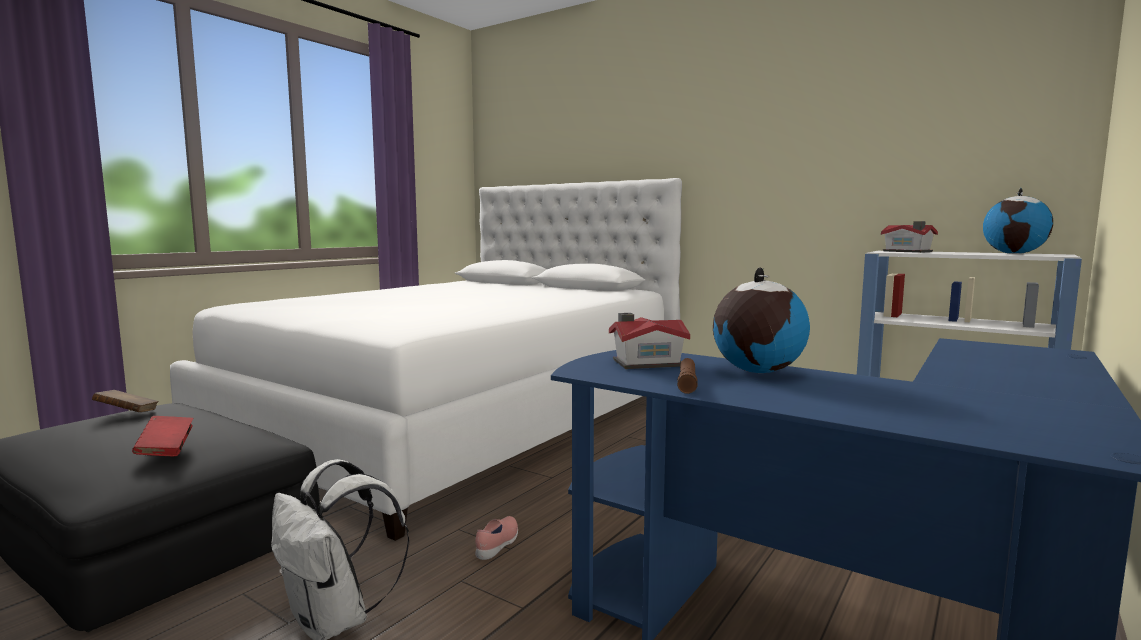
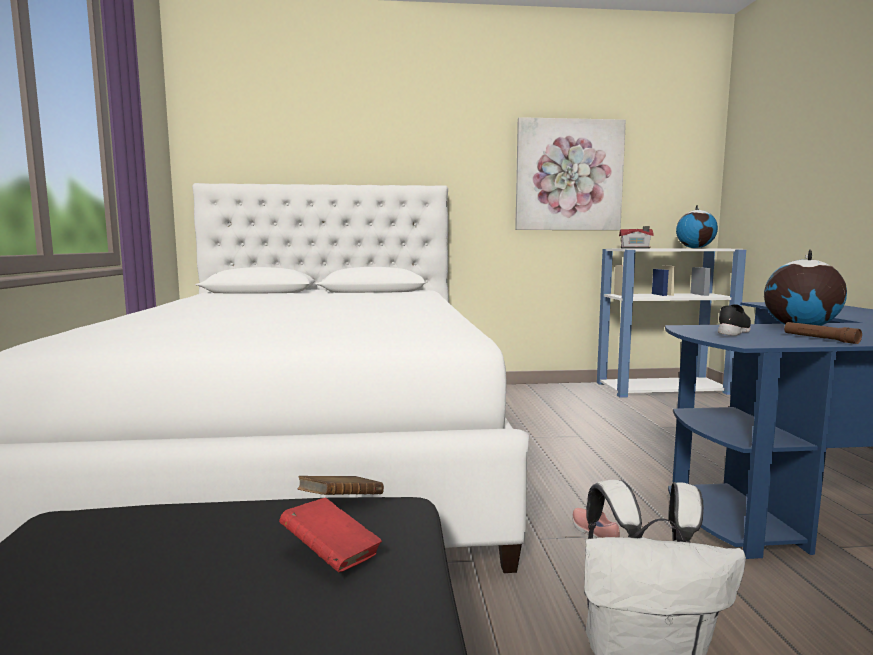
camera: 40 degrees left, 0 degrees up
brown book [92,390,159,412] -> brown book moved to [297,476,384,495]
toy house [609,313,690,369] -> black shoe [718,304,751,336]
none -> picture [515,117,626,230]

